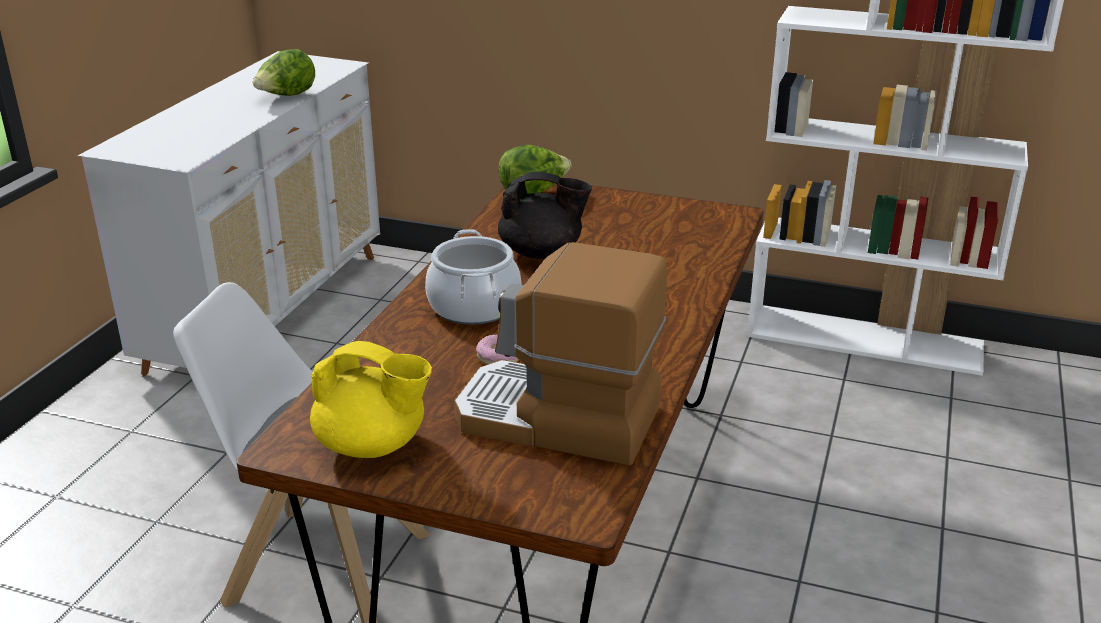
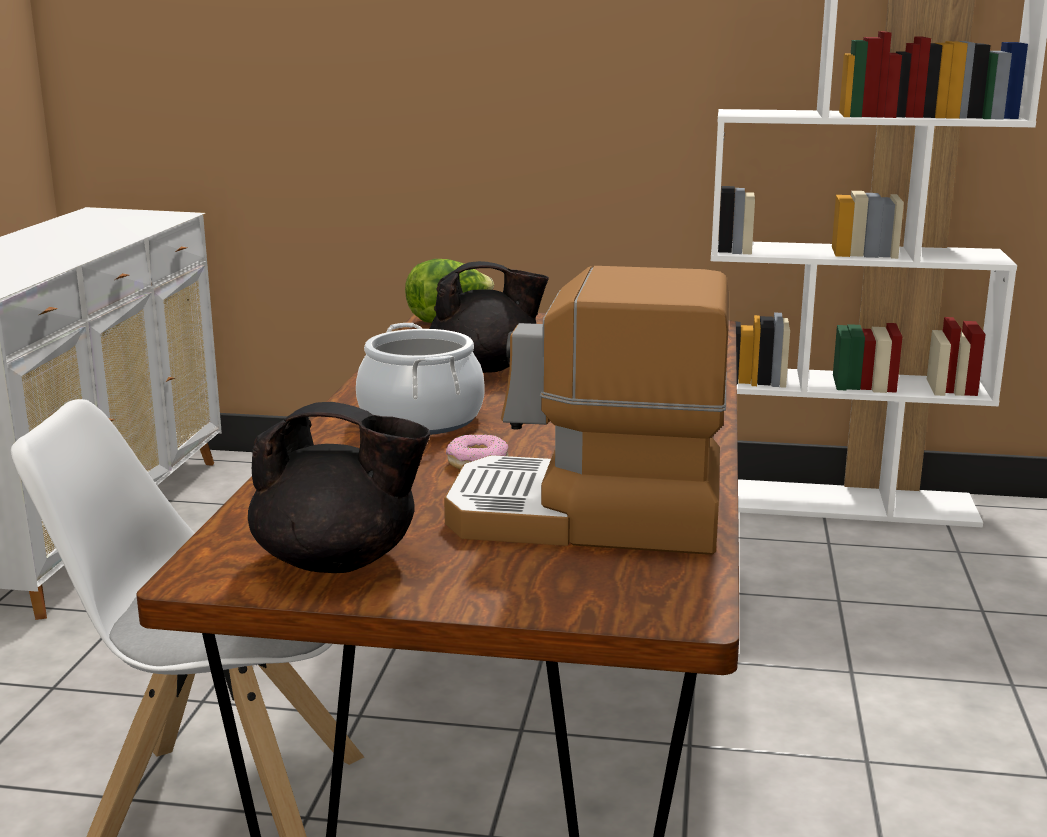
camera: 10 degrees left, 10 degrees down
lettuce [253,49,315,96] -> none
yellow teapot [310,341,432,458] -> black teapot [248,402,430,573]

